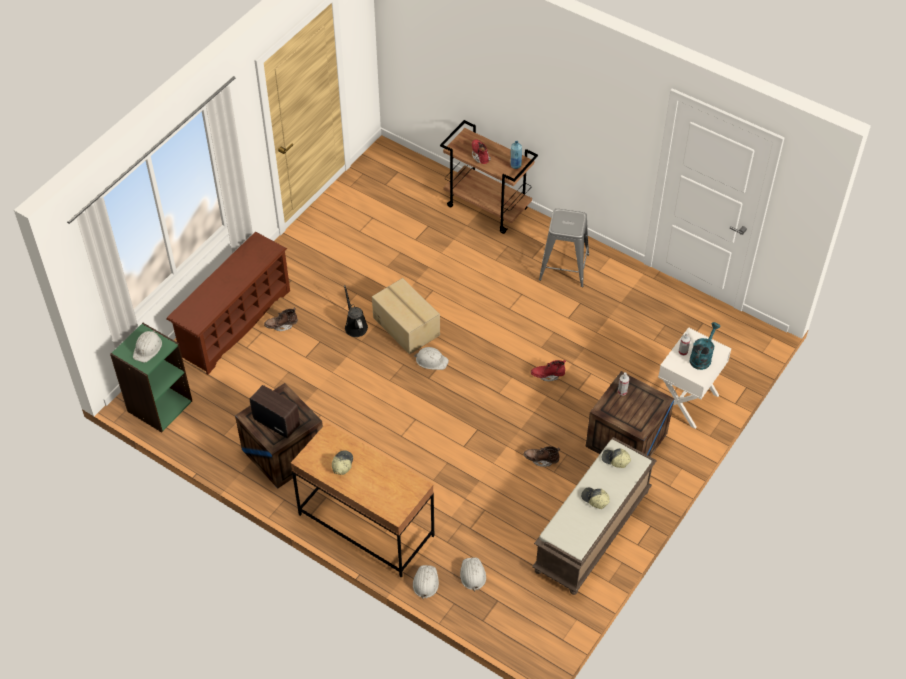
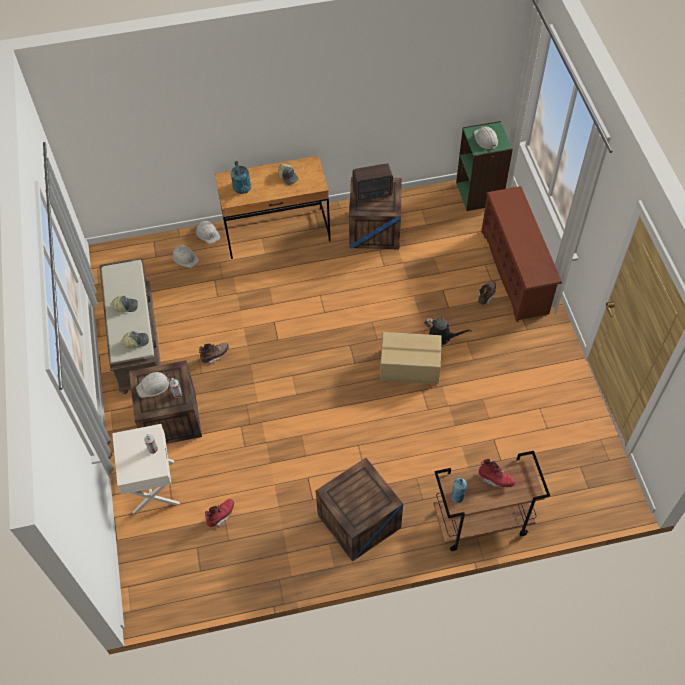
camera: 135 degrees right, 5 degrees up
white hard hat [414,347,449,370] -> white hard hat moved to [136,372,170,398]
red boot [531,360,566,381] -> red boot moved to [205,499,234,527]
grey stool [539,209,589,287] -> crate [315,458,403,562]
turquoise watering can [690,322,720,370] -> turquoise watering can moved to [231,161,251,194]

